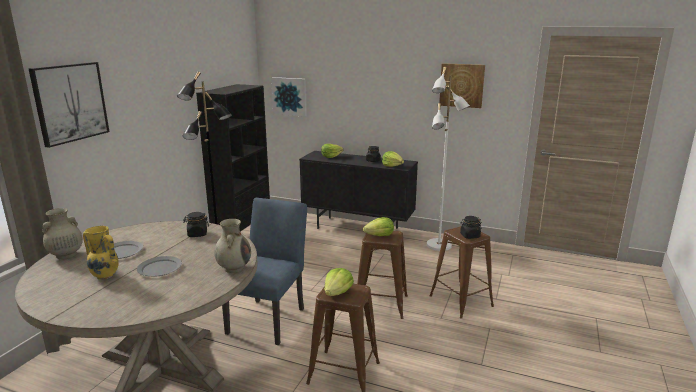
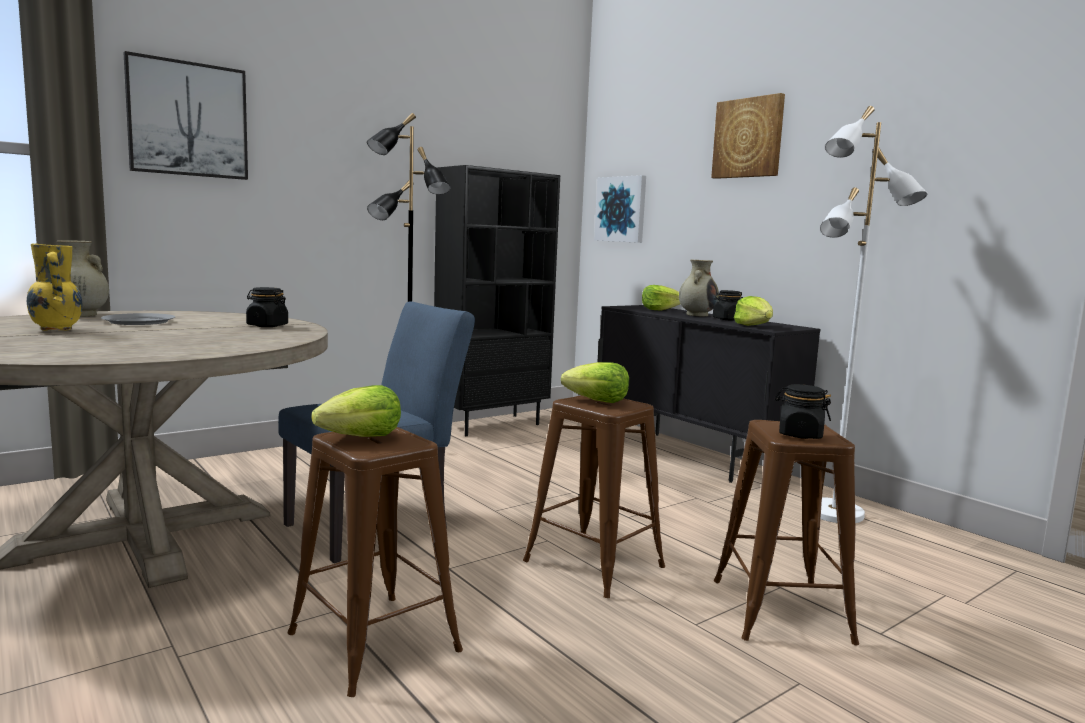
camera: 30 degrees right, 10 degrees down
grey plate [137,256,182,277] -> none
beige vase [214,219,251,273] -> beige vase moved to [679,260,719,316]
picture [439,63,485,108] -> picture moved to [711,93,785,179]

